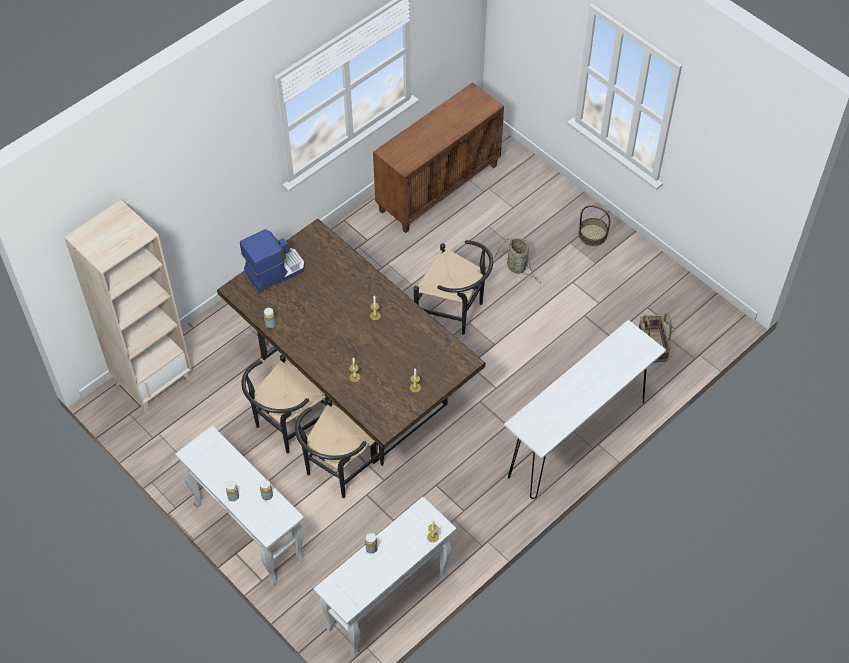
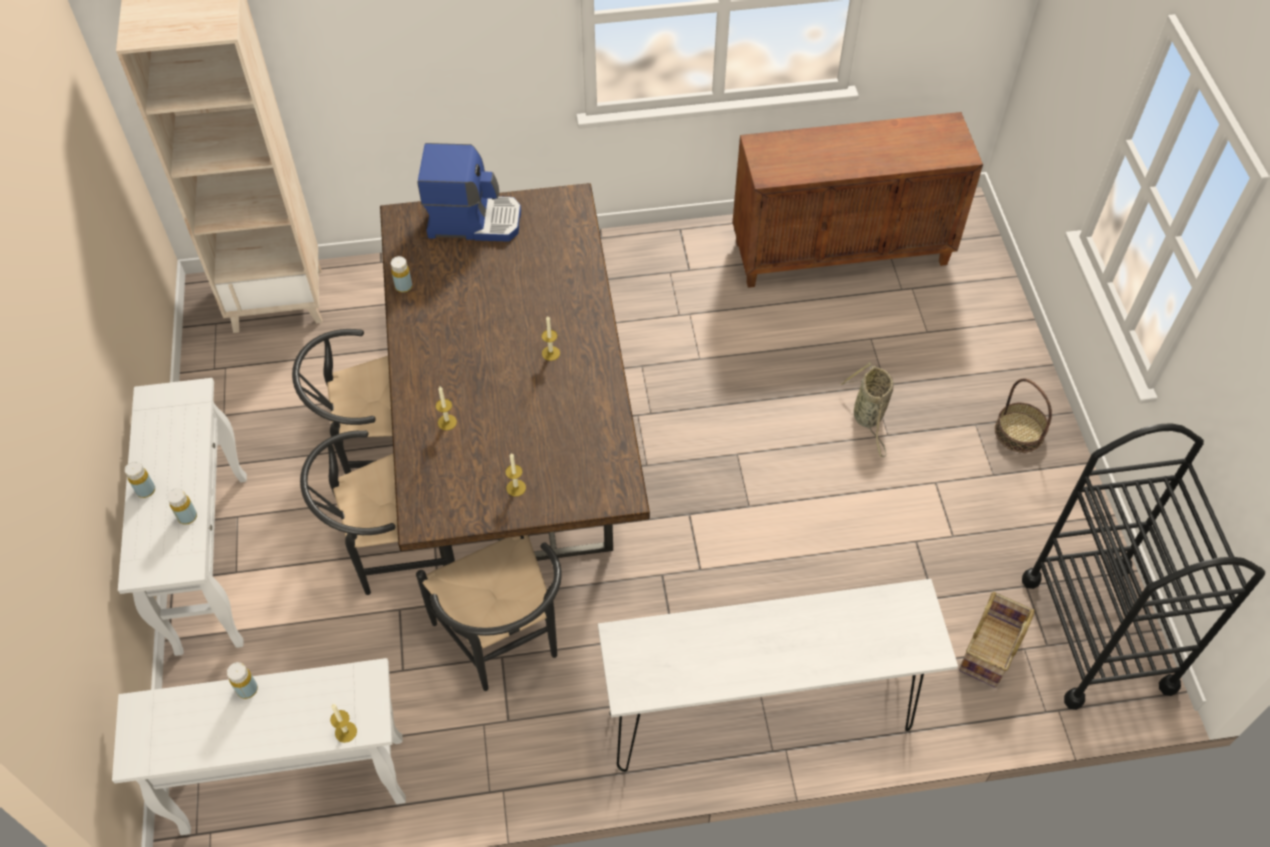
camera: 35 degrees right, 0 degrees up
black chair [414,240,493,335] -> black chair moved to [416,535,562,691]
none -> black cart [1022,423,1265,710]

